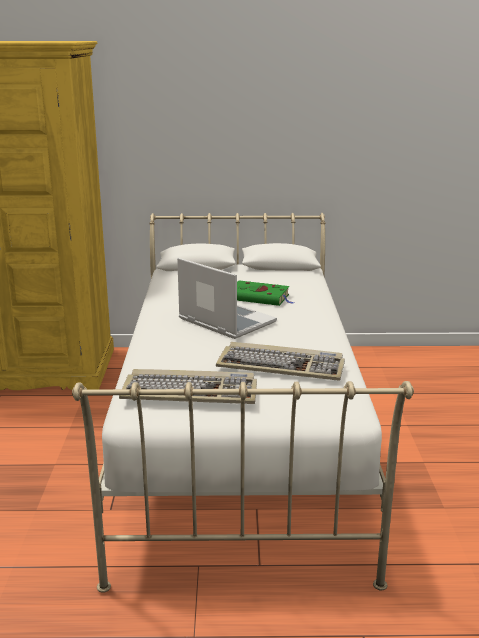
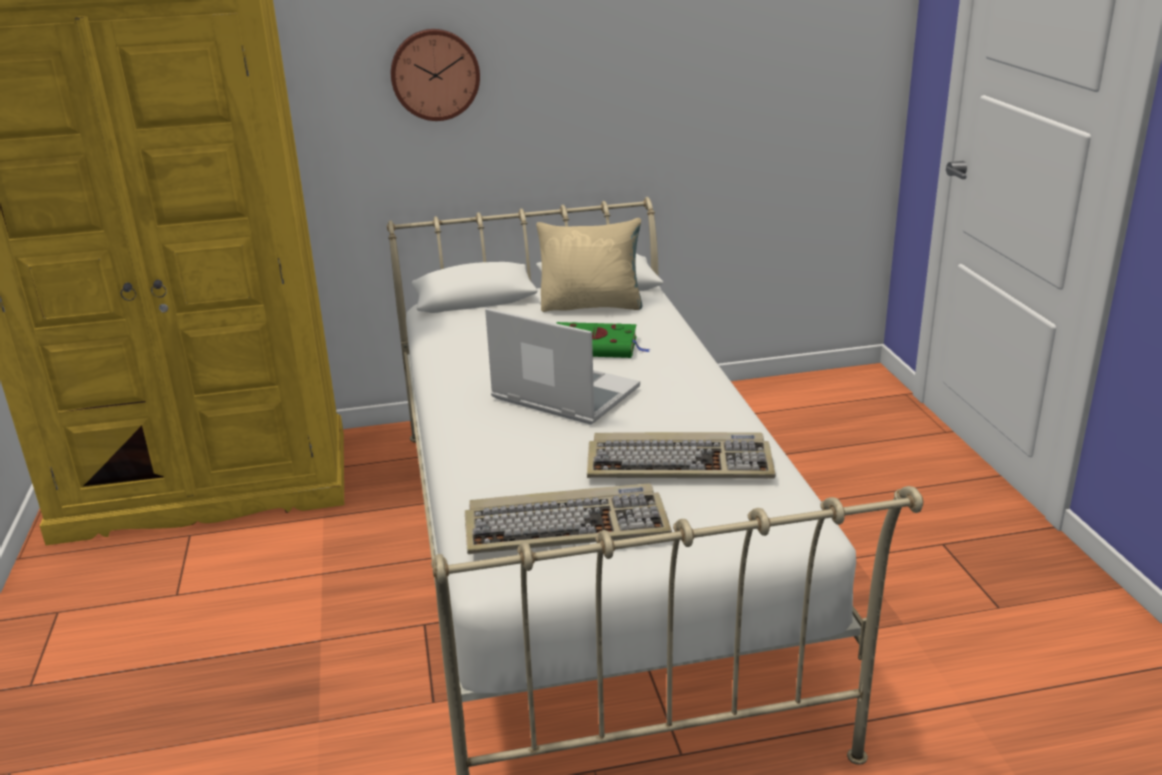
camera: 10 degrees left, 5 degrees up
none -> wall clock [391,29,480,121]
none -> beige pillow [536,218,643,312]

